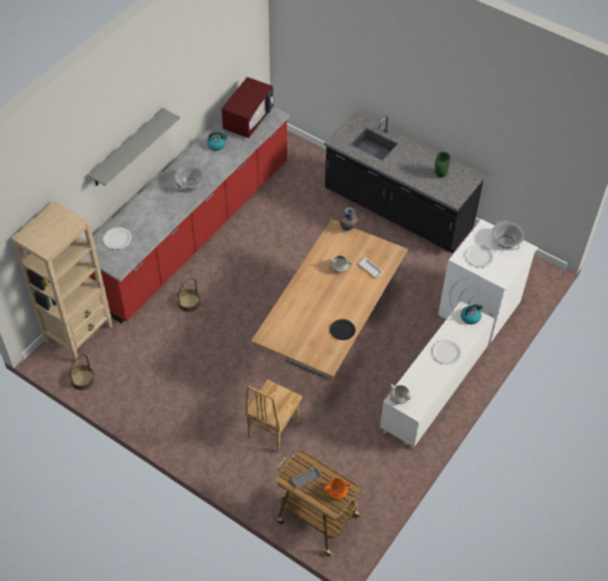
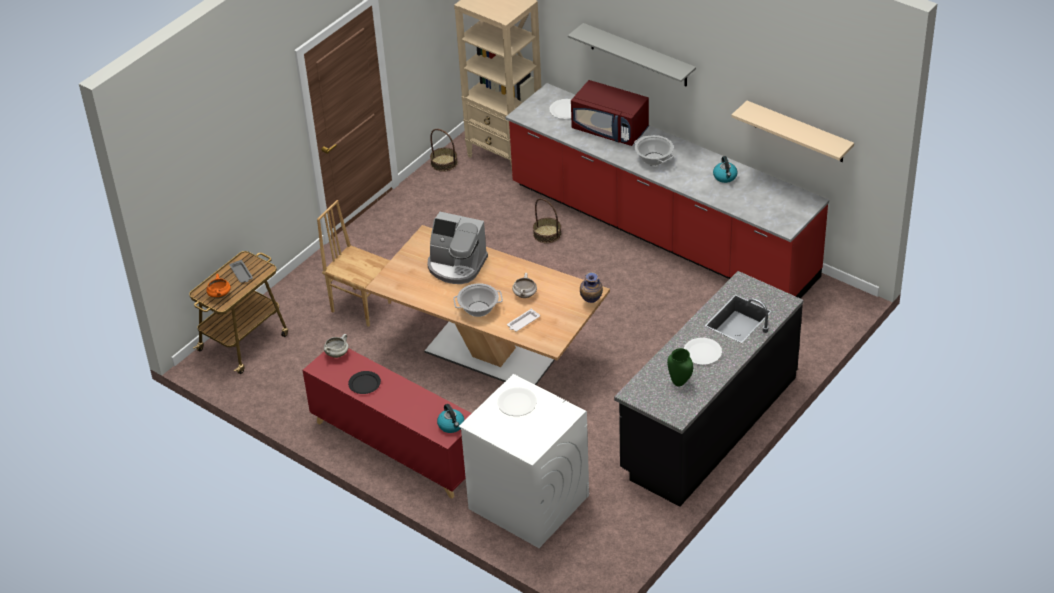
camera: 95 degrees right, 10 degrees down
red microwave [222,77,273,138] -> red microwave moved to [571,80,649,146]
black plate [330,319,355,340] -> black plate moved to [348,371,381,394]
white cabinet [380,301,494,450] -> red cabinet [303,348,472,499]
white plate [432,339,462,364] -> white plate moved to [684,338,722,365]
cooking pot [492,221,524,250] -> cooking pot moved to [453,283,503,317]
none -> coffee machine [428,212,488,284]
none -> beige shelf [731,101,854,162]

